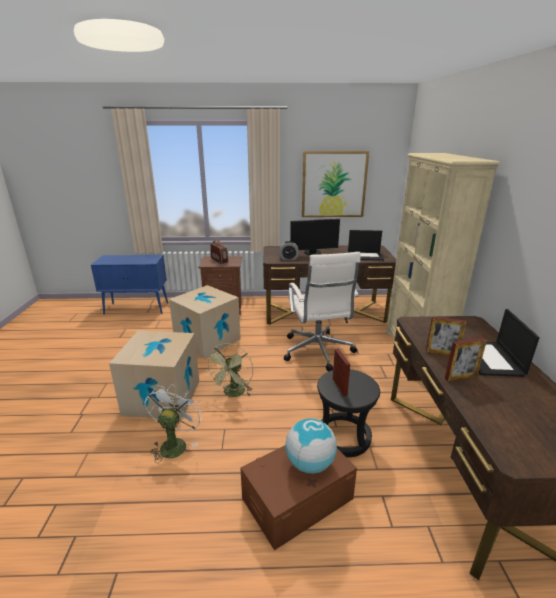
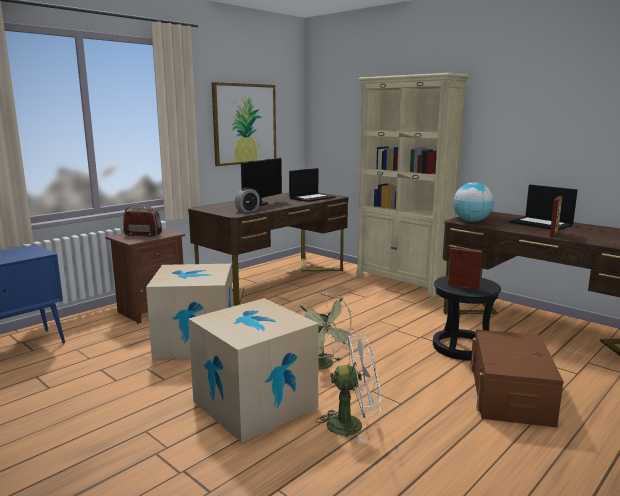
camera: 45 degrees left, 10 degrees down
white fan [145,384,203,463] -> white fan turned 120 degrees clockwise [316,334,381,444]
white office chair [284,252,361,372] -> none
globe [285,418,337,474] -> globe moved to [453,182,494,222]
picture frame [426,317,467,356] -> none

